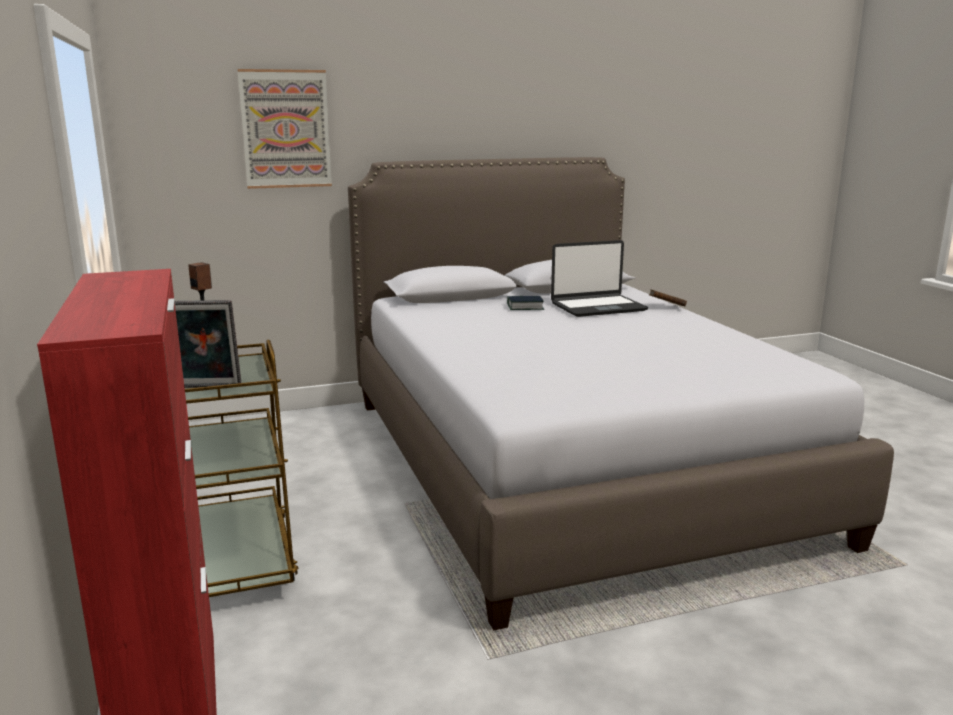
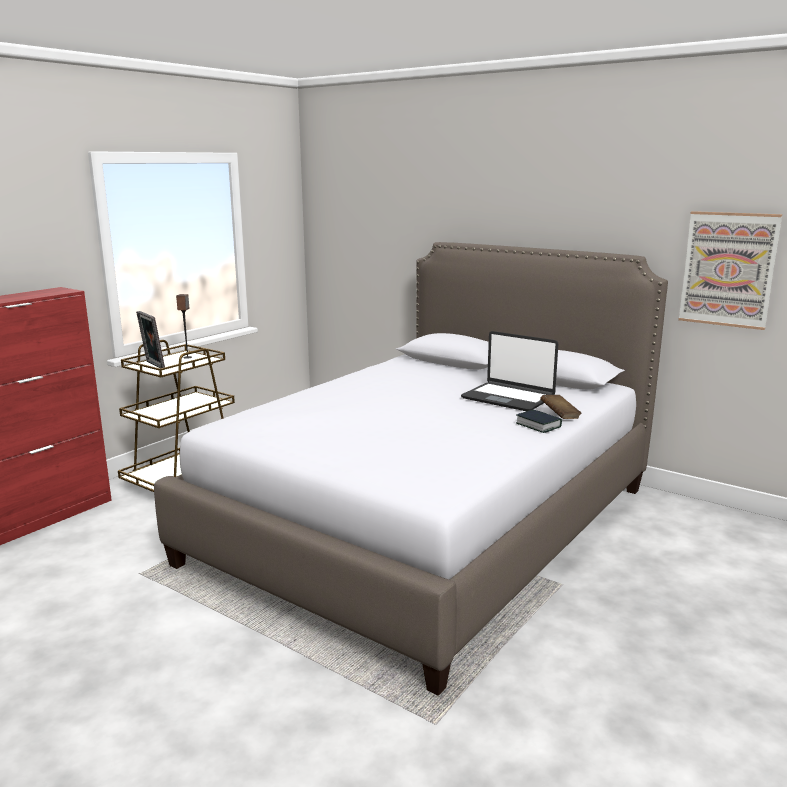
camera: 55 degrees right, 0 degrees up
picture [237,69,332,189] -> picture moved to [678,211,782,330]
book [507,296,544,310] -> book moved to [516,409,562,433]

